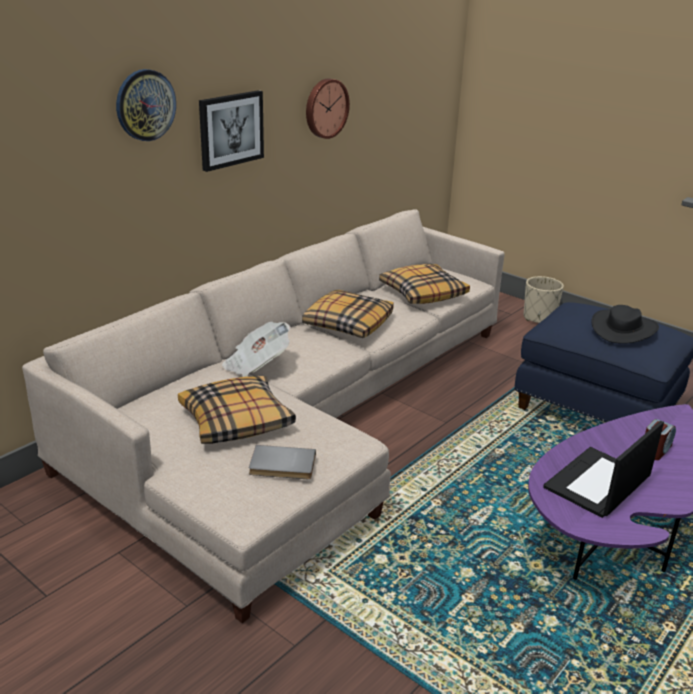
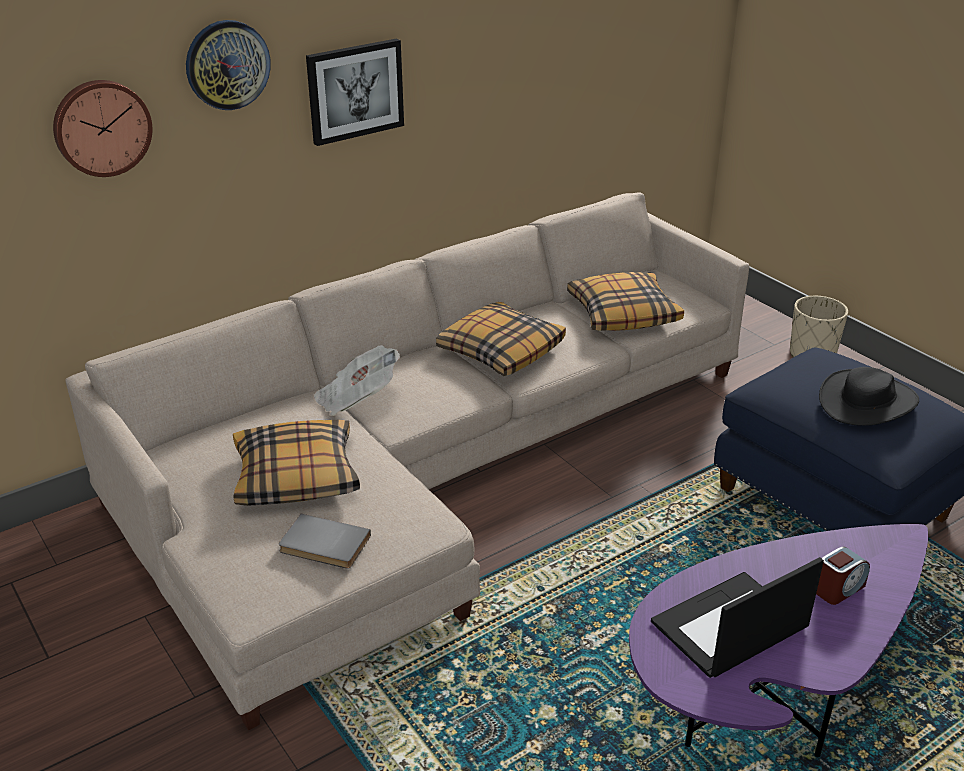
camera: 15 degrees right, 5 degrees up
wall clock [306,79,350,139] -> wall clock moved to [53,80,152,177]

